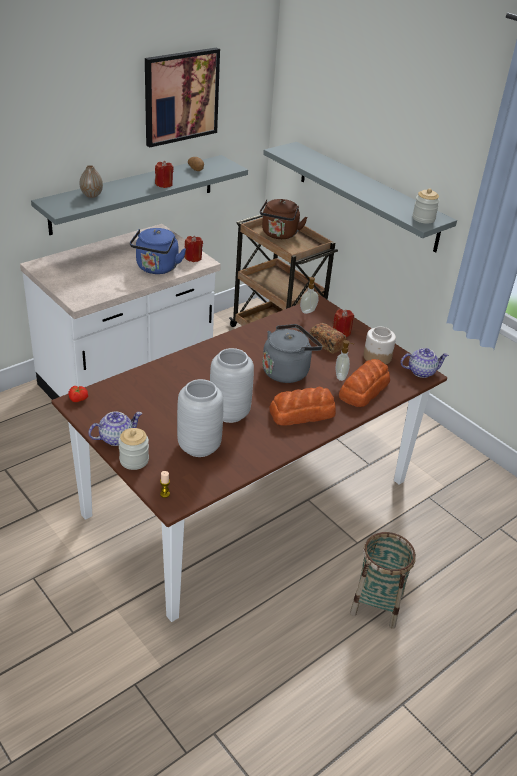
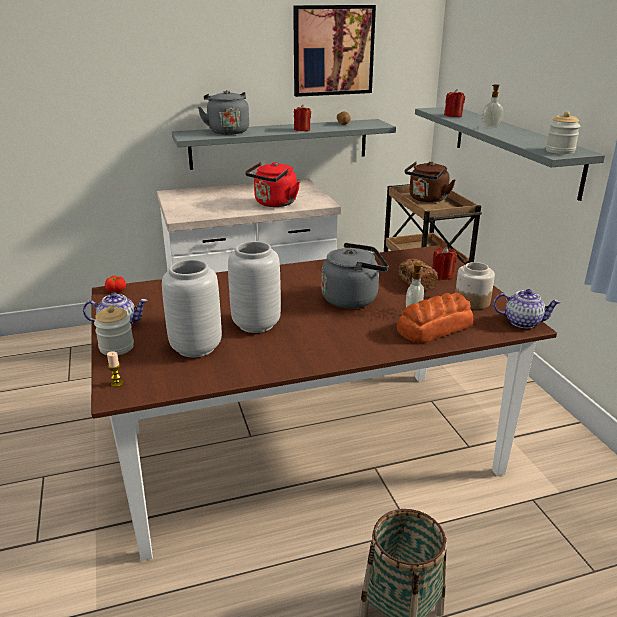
camera: 25 degrees right, 10 degrees down
vase [80,165,103,198] -> grey kettle [198,90,249,135]
blue kettle [130,228,186,274] -> red kettle [245,162,300,207]
red candle [184,236,203,262] -> red candle moved to [444,89,465,117]
bread [269,387,336,426] -> none
soap dispenser [300,277,319,314] -> soap dispenser moved to [482,84,503,128]

